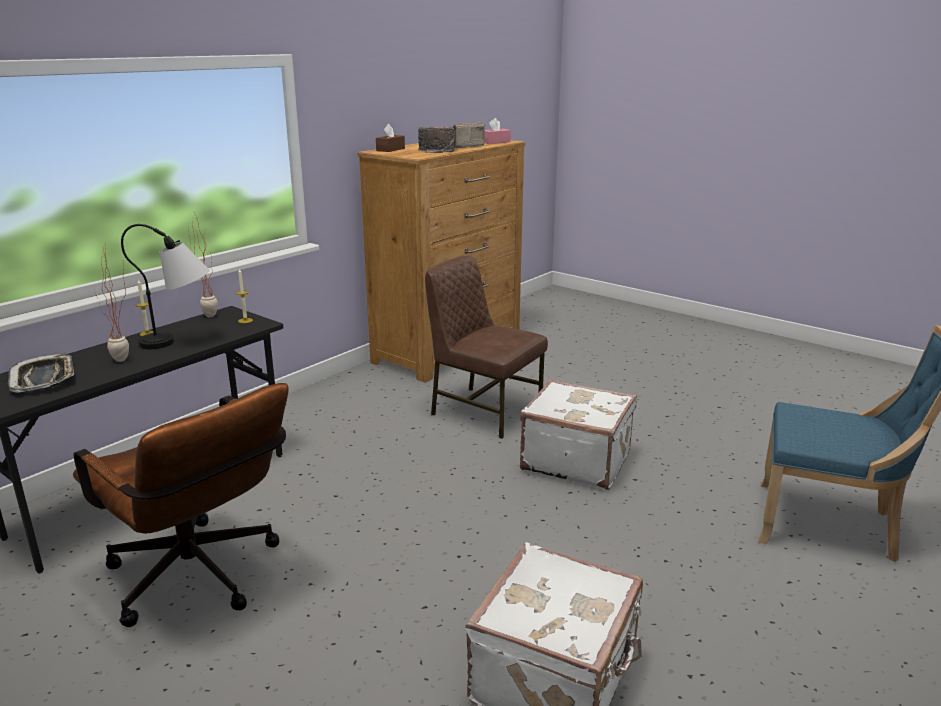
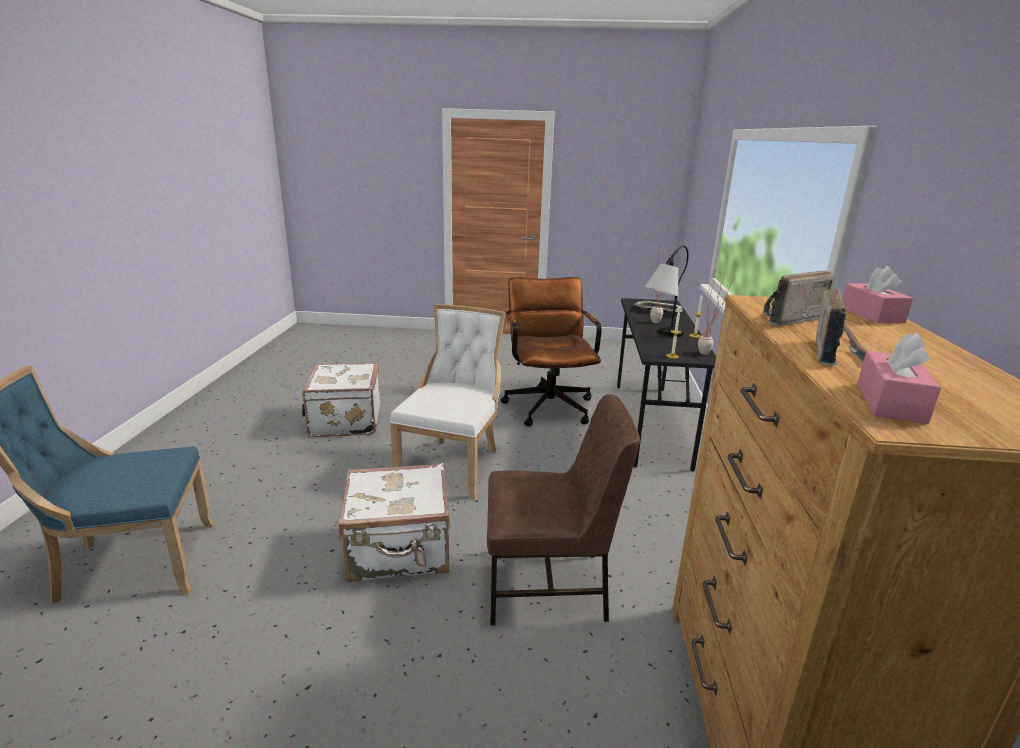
camera: 145 degrees right, 0 degrees up
brown office chair [73,383,289,627] -> brown office chair turned 75 degrees clockwise [500,277,602,427]
brown tissue box [376,124,405,152] -> pink tissue box [842,266,913,323]
none -> white chair [390,304,506,500]

